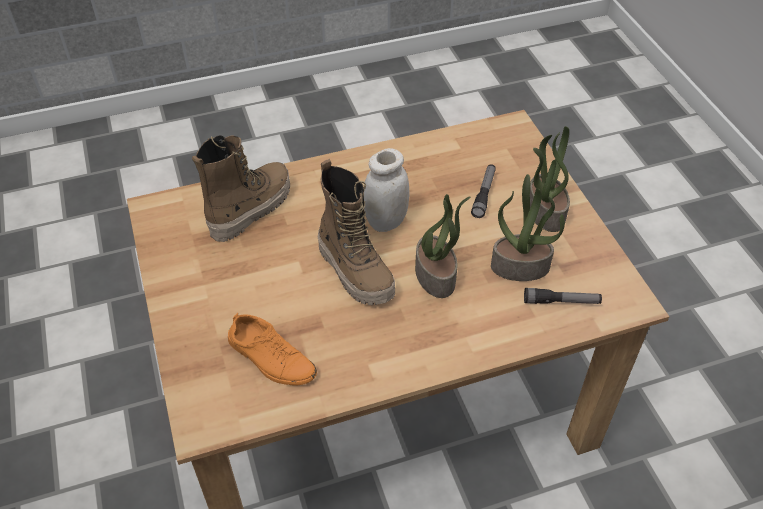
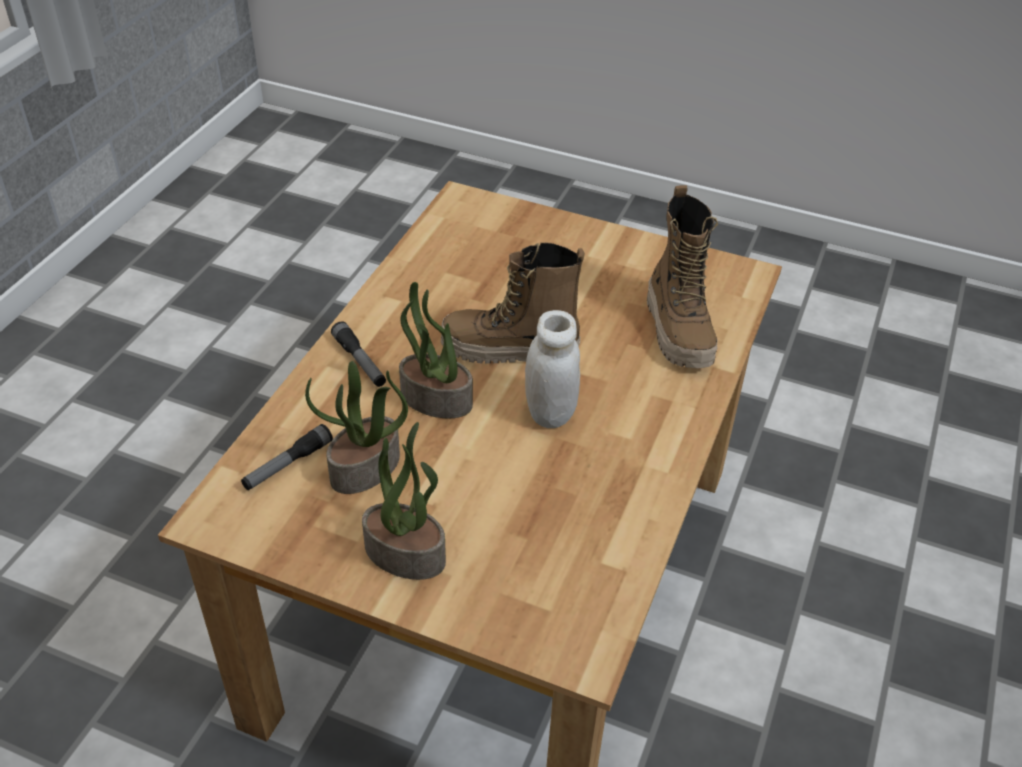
camera: 130 degrees right, 5 degrees down
orange shoe [228,313,317,386] -> none
flashlight [471,164,496,218] -> flashlight moved to [331,321,386,387]

